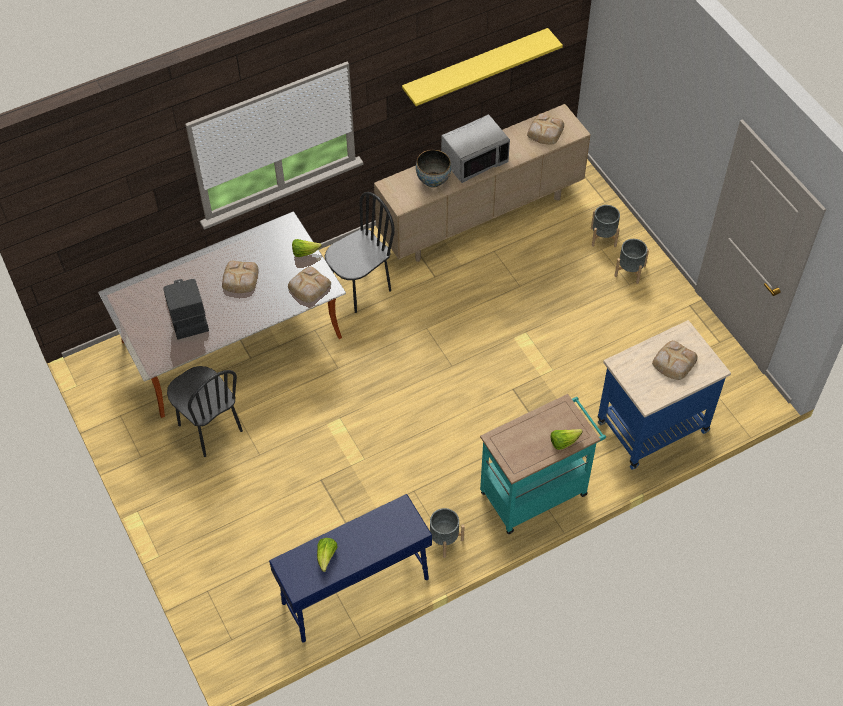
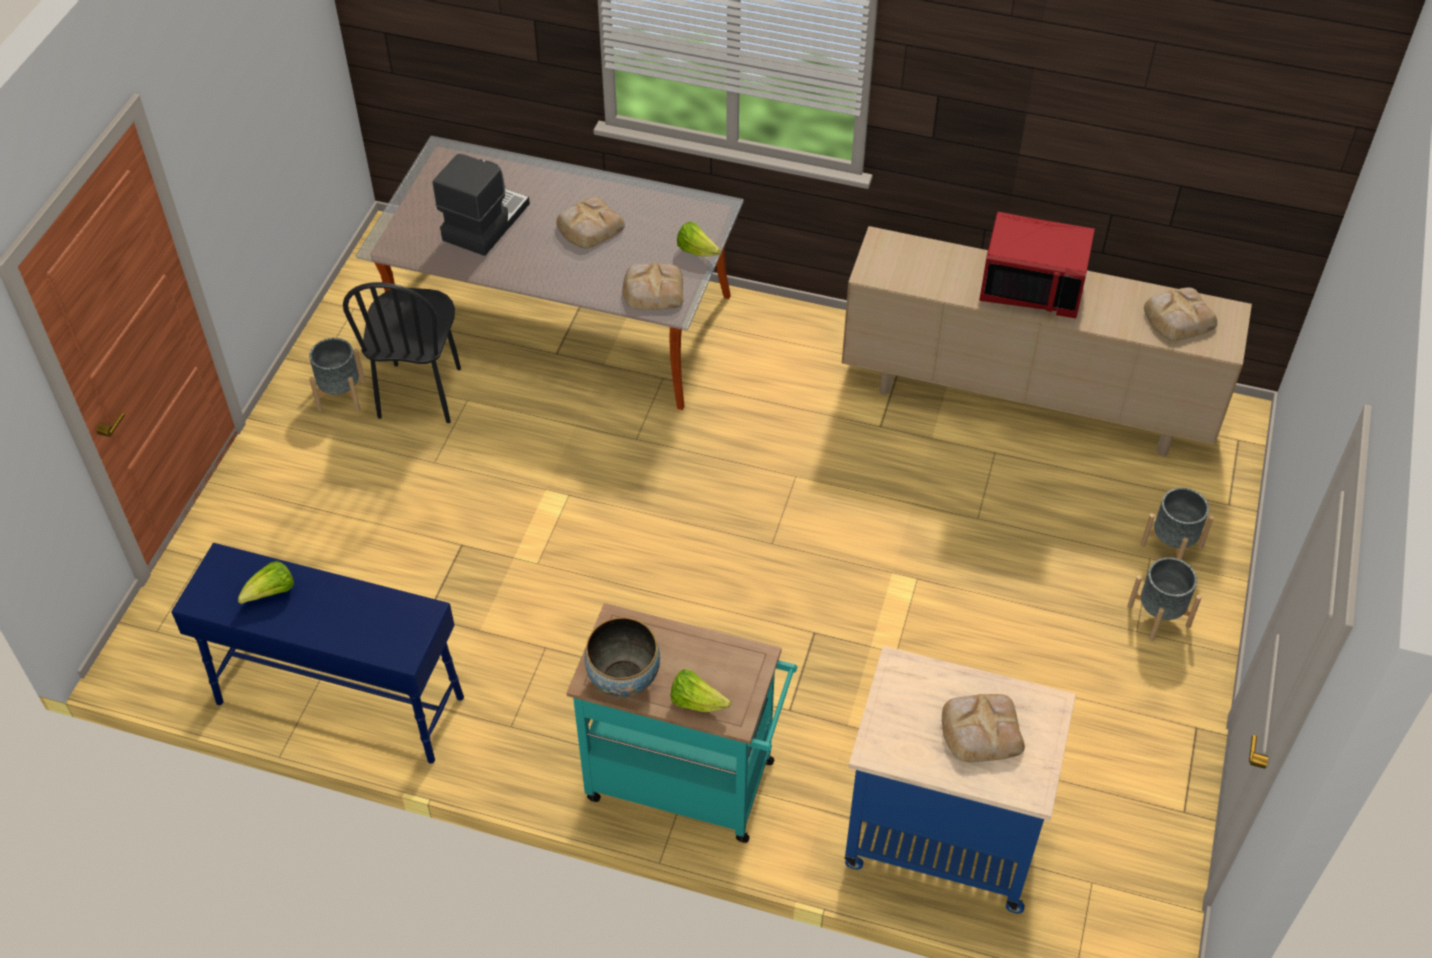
camera: 45 degrees right, 5 degrees down
black chair [324,192,395,313] -> none
yellow shelf [402,28,563,106] -> none
bowl [416,150,451,188] -> bowl moved to [585,617,660,697]
grey planter [426,508,465,558] -> grey planter moved to [309,338,365,411]
grey microwave [441,114,510,183] -> red microwave [979,212,1095,318]

